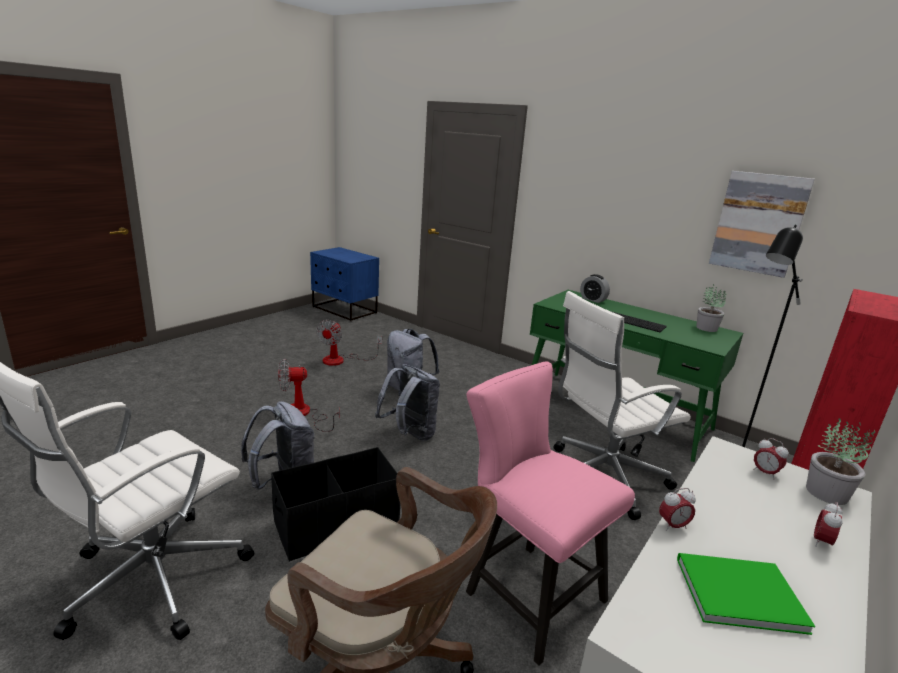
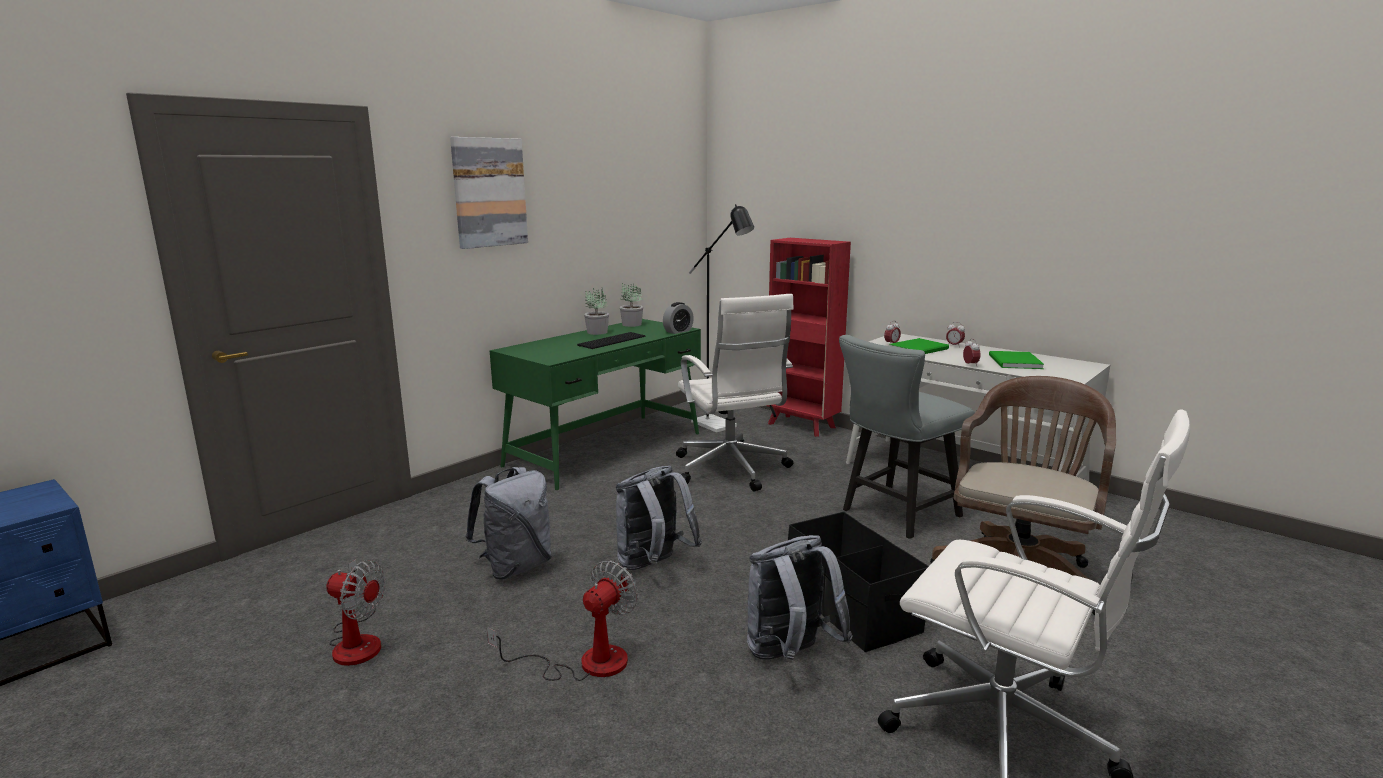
camera: 85 degrees left, 5 degrees down
fan [278,359,340,432] -> fan turned 135 degrees counterclockwise [487,560,638,681]
pink chair [466,361,635,666] -> grey chair [839,335,975,539]
alarm clock [580,274,610,303] -> alarm clock moved to [663,302,694,334]
picture [709,171,815,278] -> picture moved to [450,137,528,249]
potted plant [806,418,875,505] -> potted plant moved to [584,288,609,335]
none -> green book [889,338,949,354]

